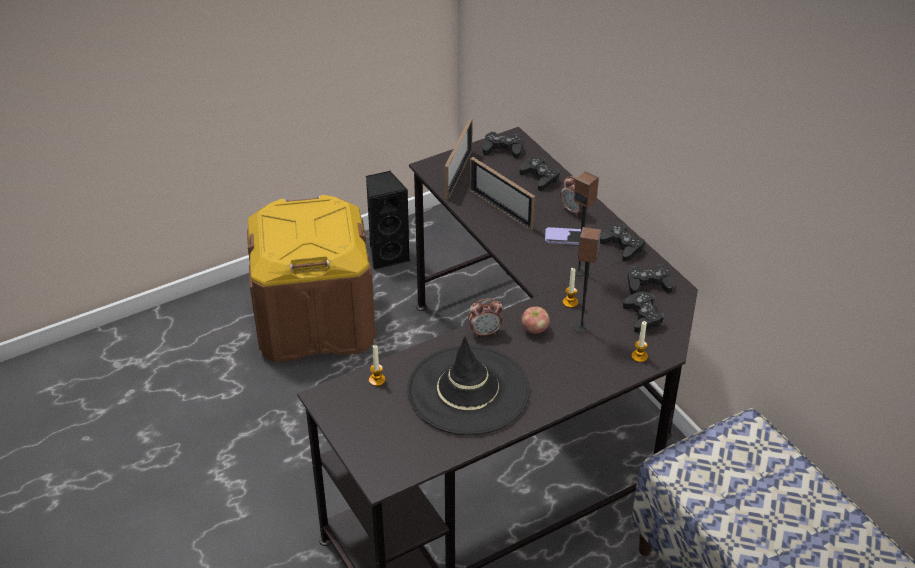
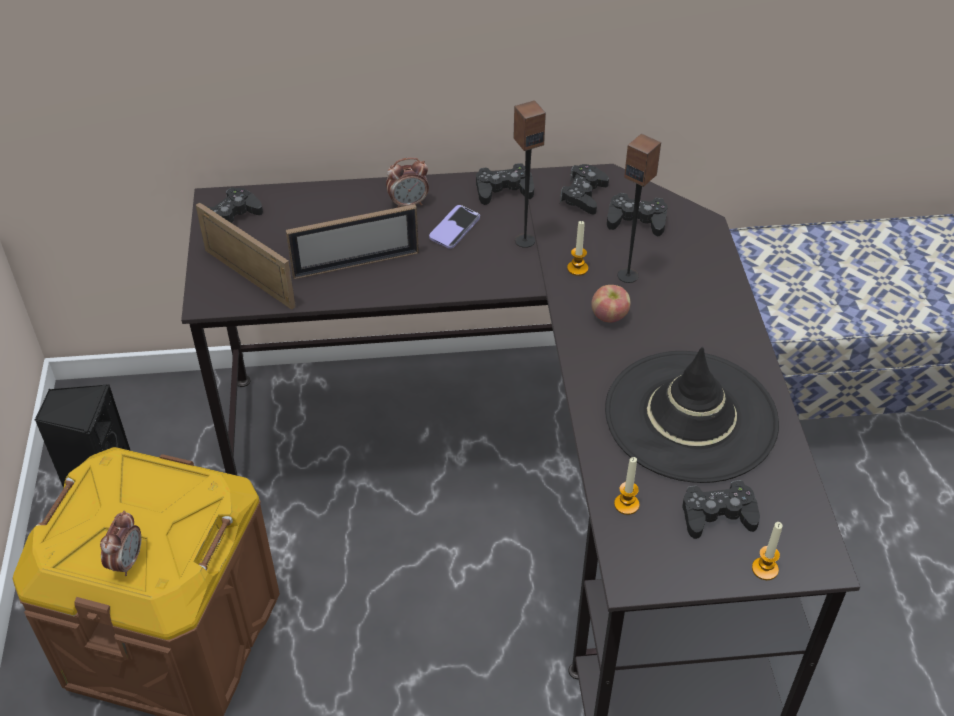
camera: 65 degrees left, 5 degrees up
alarm clock [468,299,503,337] -> alarm clock moved to [100,511,141,576]
black game controller [519,157,560,191] -> black game controller moved to [682,480,760,539]
candle [632,321,648,362] -> candle moved to [752,522,783,580]

